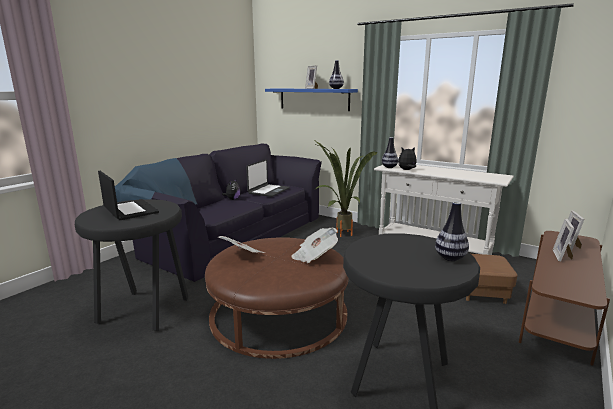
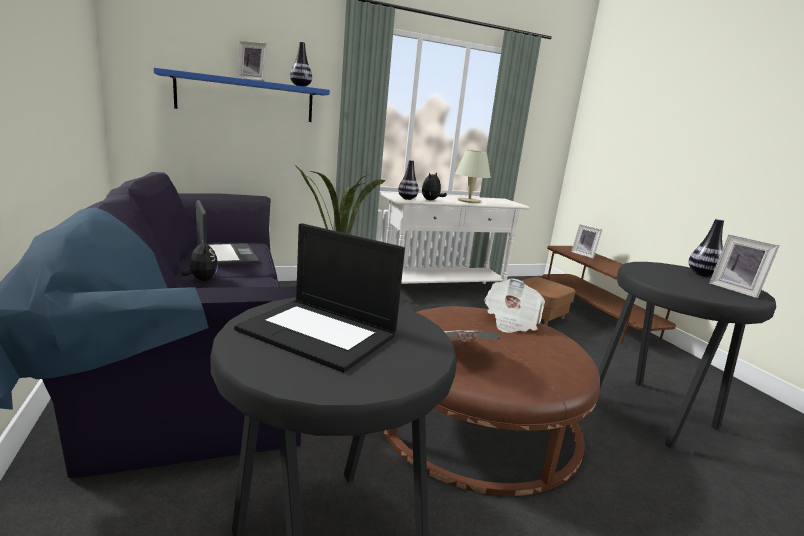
camera: 55 degrees left, 0 degrees up
laptop [98,171,159,220] -> laptop turned 150 degrees counterclockwise [234,223,405,373]
picture frame [553,218,574,262] -> picture frame moved to [709,234,780,298]
none -> beige table lamp [455,150,491,203]

